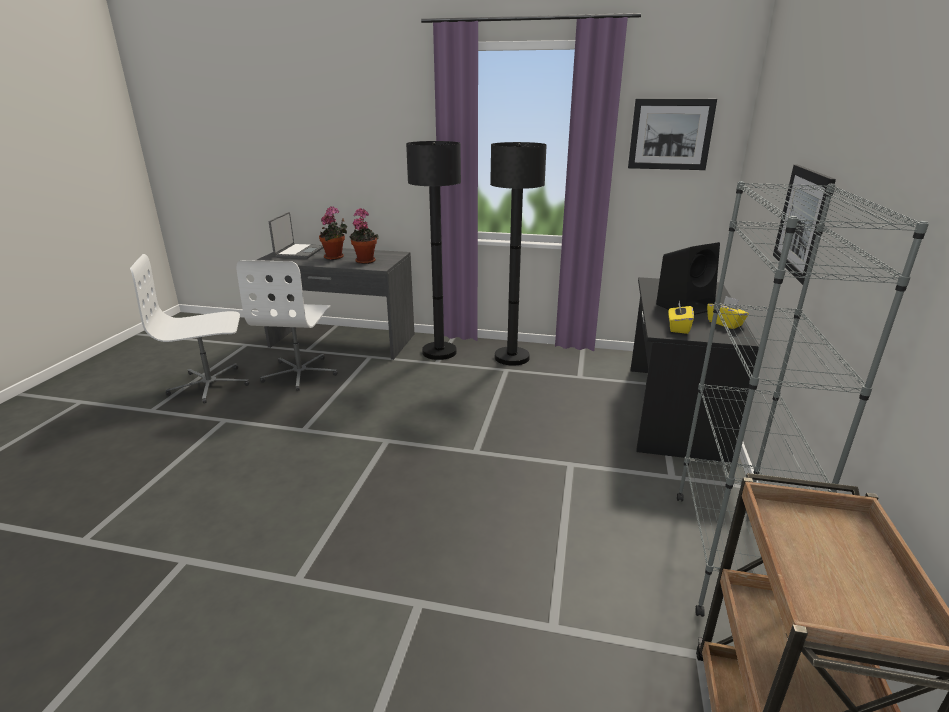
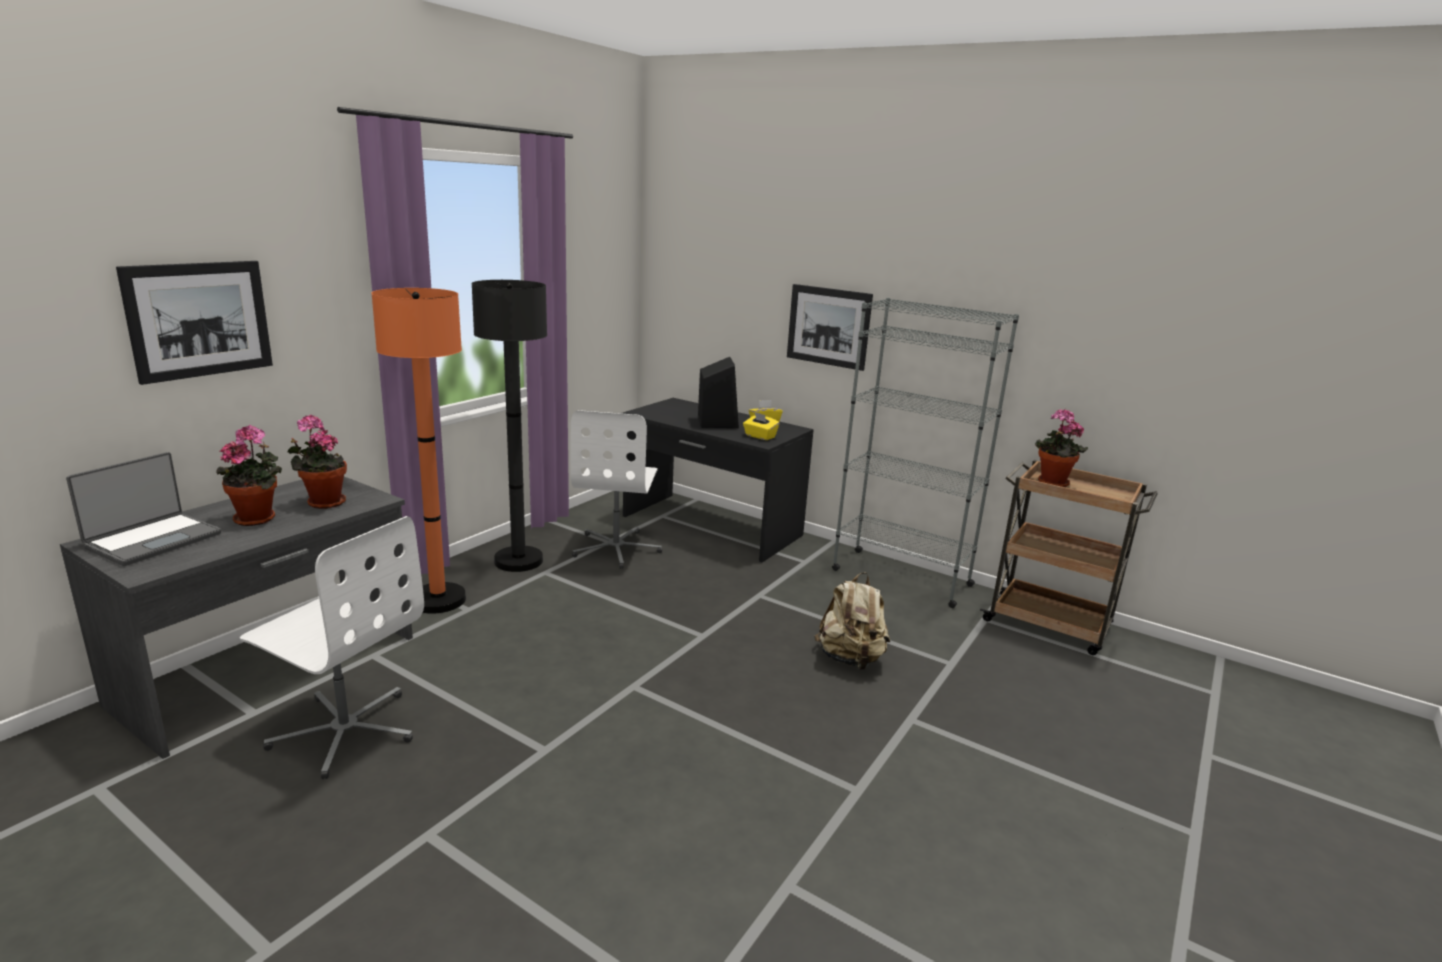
camera: 70 degrees left, 5 degrees down
white office chair [130,254,249,403] -> white office chair moved to [570,410,662,569]
laptop [269,212,323,259] -> laptop turned 90 degrees clockwise [66,452,221,566]
black floor lamp [406,141,461,360] -> orange floor lamp [371,288,466,614]
picture [628,99,717,170] -> picture moved to [116,261,273,385]
none -> beige backpack [814,572,890,670]
none -> potted plant [1035,409,1088,487]

